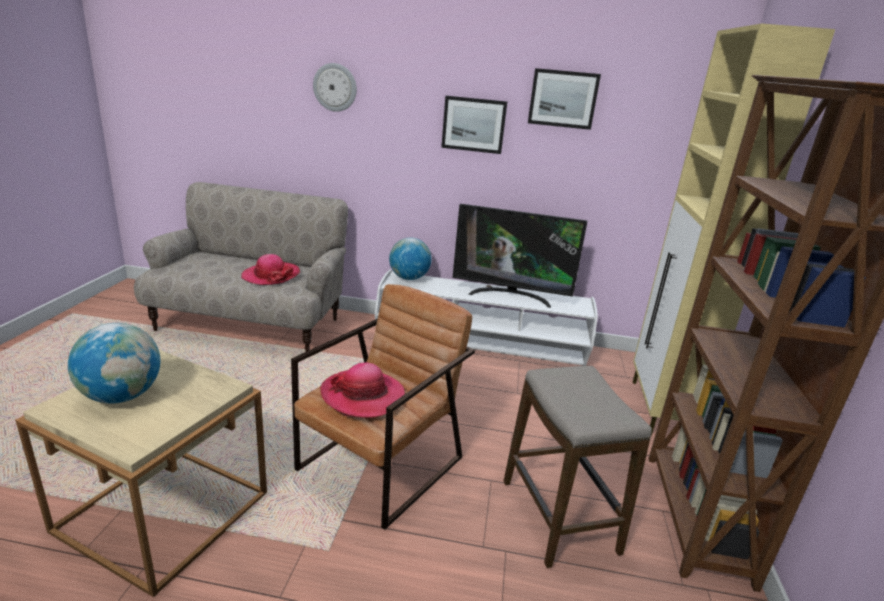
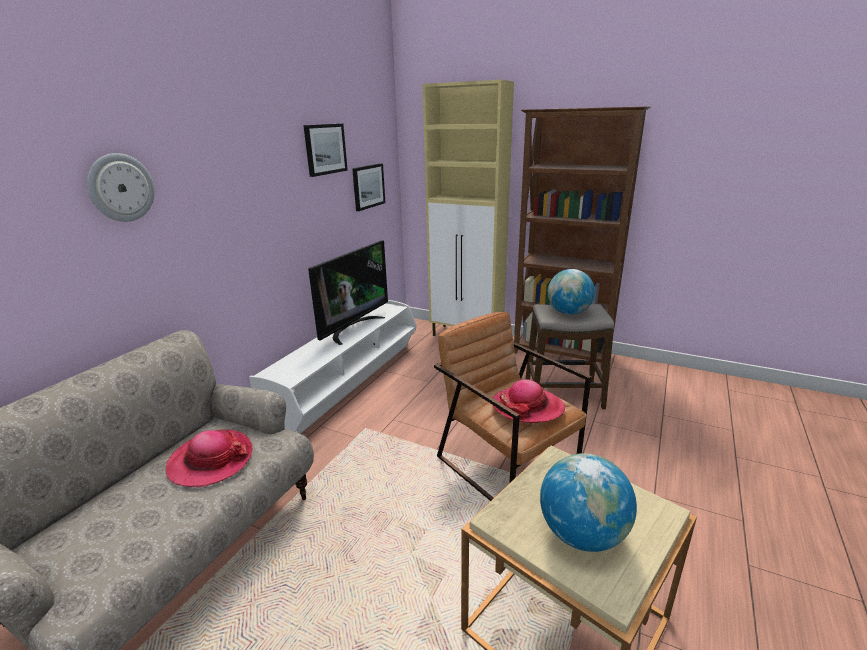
camera: 70 degrees left, 0 degrees up
globe [389,238,431,280] -> globe moved to [548,269,595,315]
picture [441,96,507,154] -> picture moved to [352,163,385,211]

